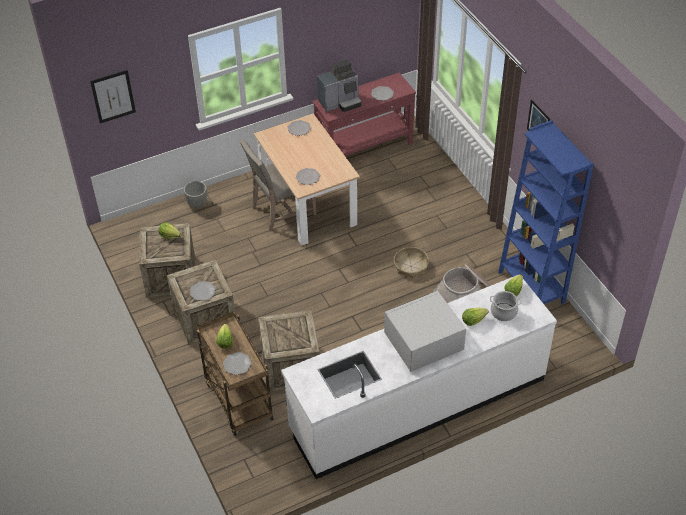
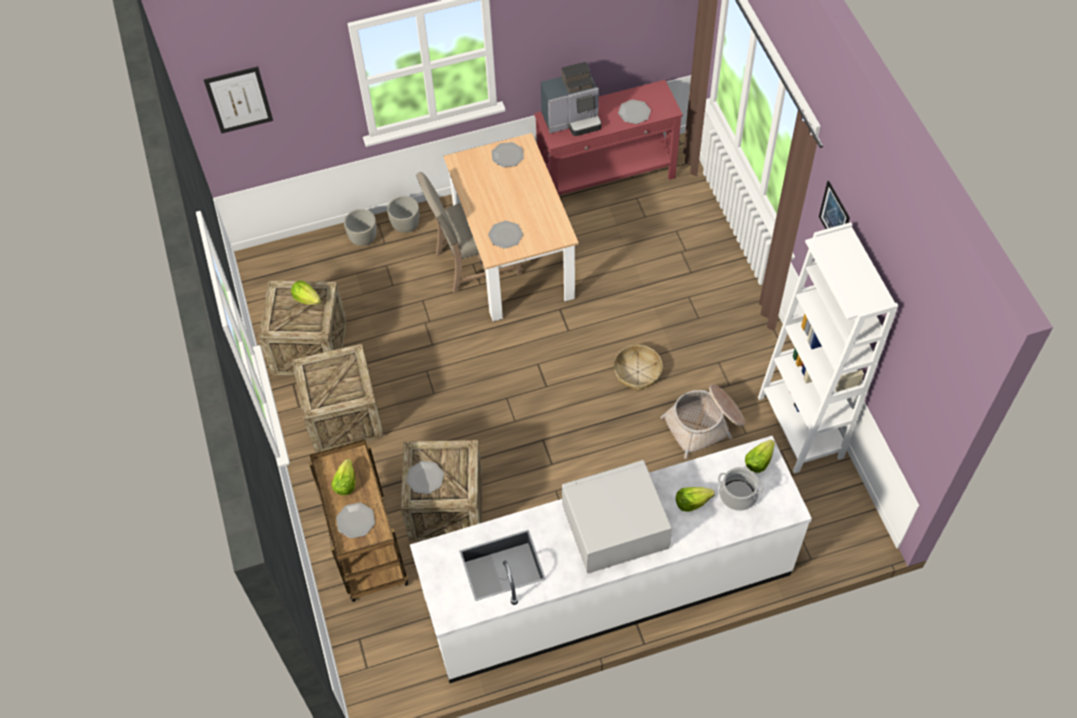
camera: 10 degrees right, 10 degrees up
plate [190,281,215,300] -> plate moved to [406,461,444,494]
blue bookcase [498,120,594,304] -> white bookcase [758,222,898,473]
none -> grey planter [387,196,419,233]

